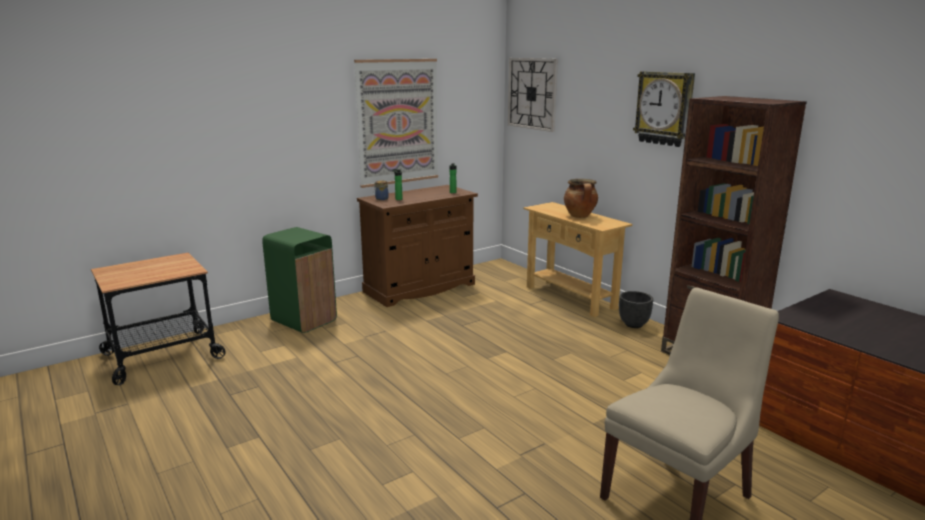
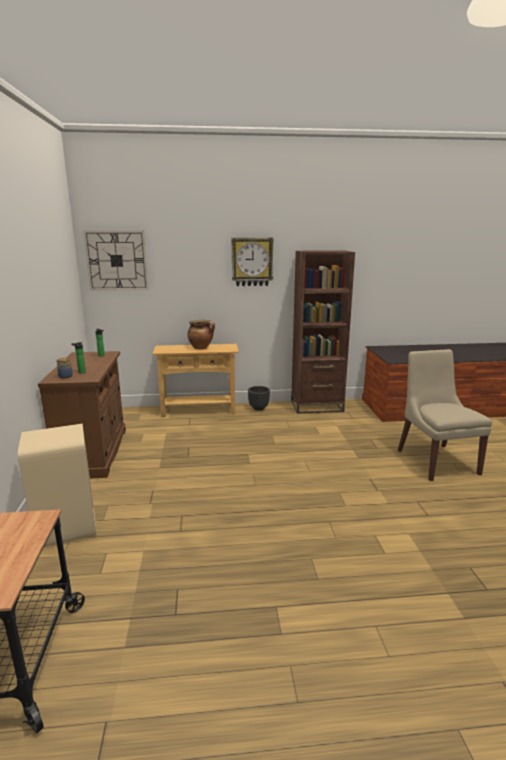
camera: 60 degrees left, 0 degrees up
green trash can [262,227,337,333] -> beige trash can [18,423,97,547]
picture [354,59,438,188] -> none

